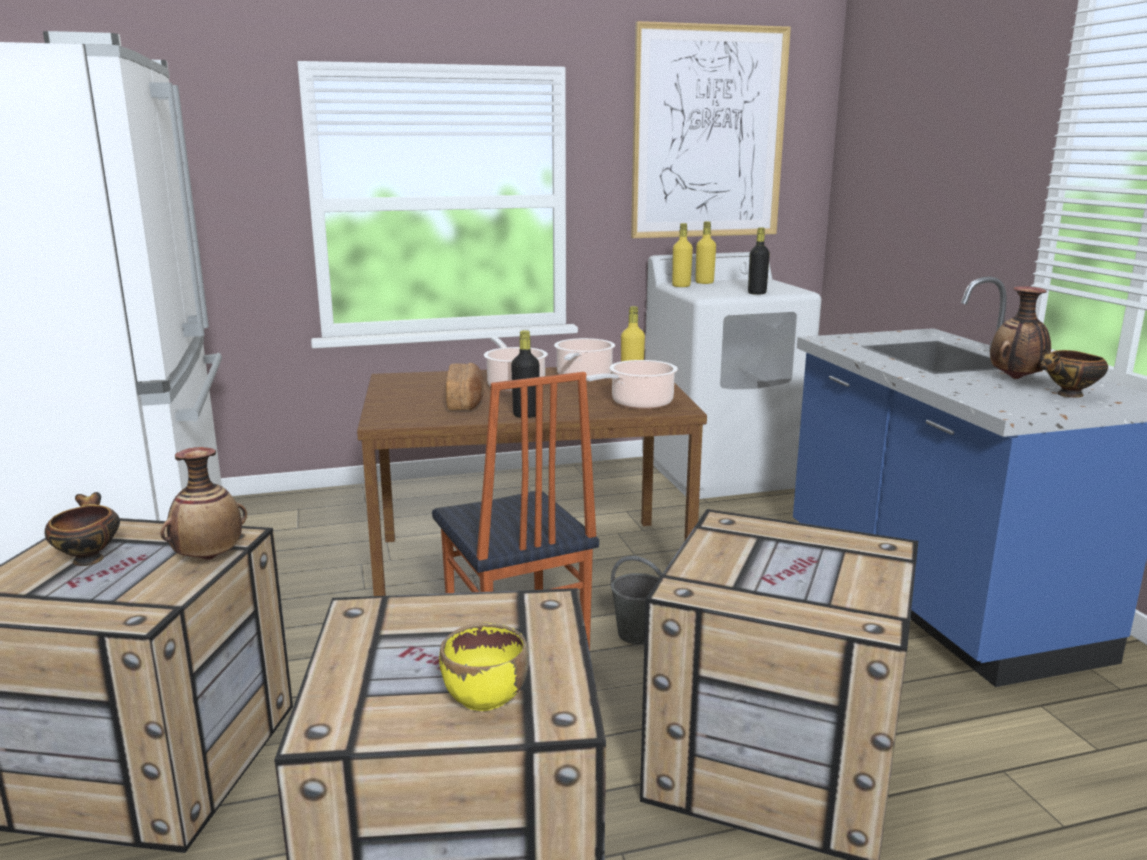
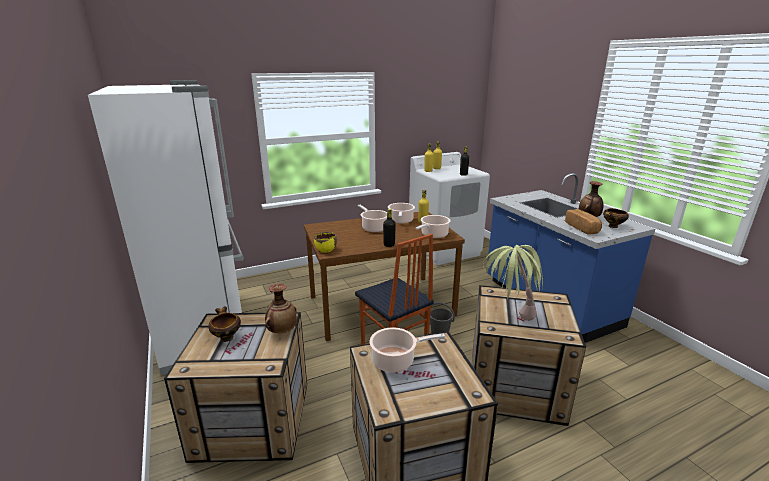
camera: 10 degrees left, 5 degrees up
yellow bowl [439,623,529,711] -> yellow bowl moved to [314,232,337,253]
bread [445,363,484,410] -> bread moved to [565,209,602,235]
picture [631,21,791,238] -> none
none -> cooking pot [370,327,445,373]
none -> potted plant [483,245,543,321]

